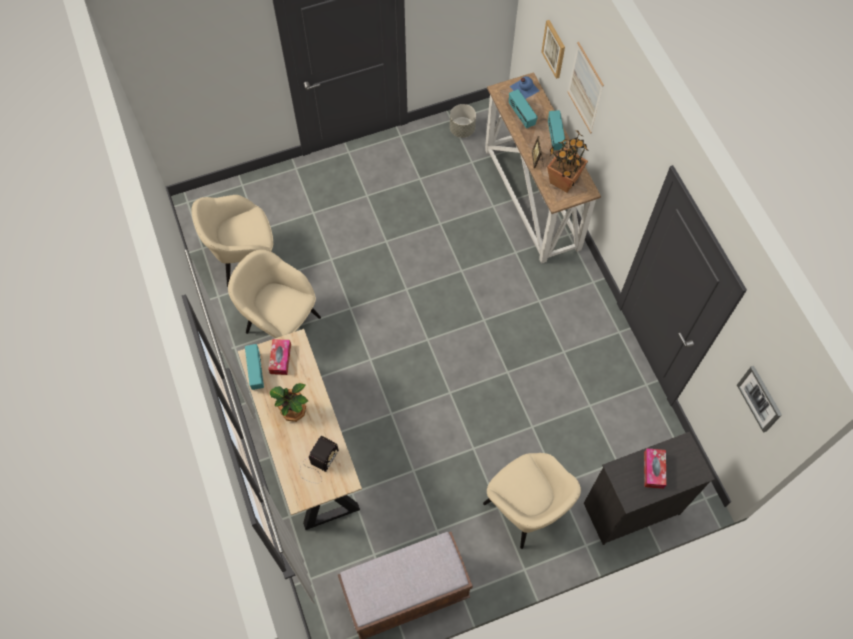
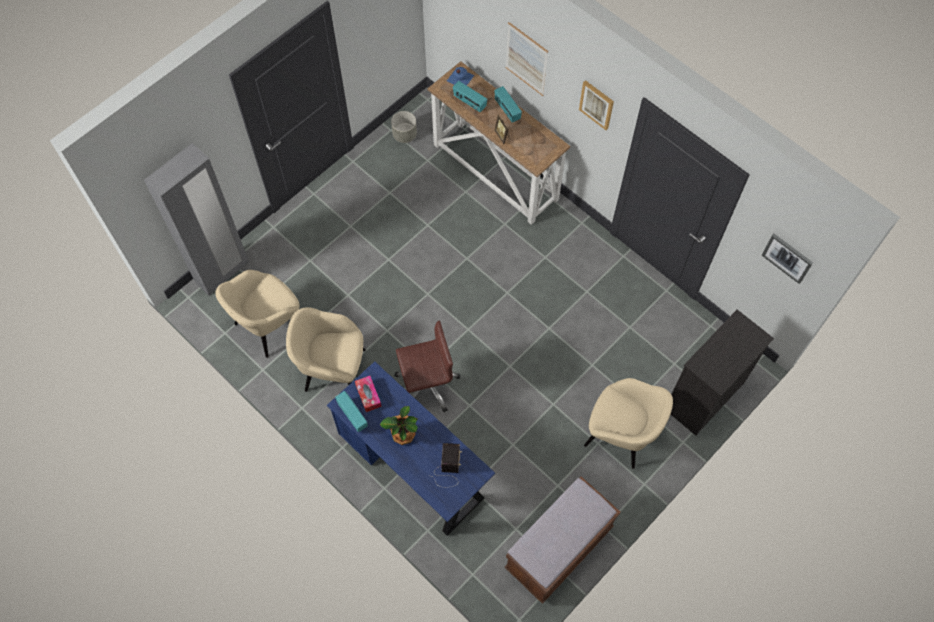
camera: 25 degrees left, 0 degrees up
beige desk [238,329,362,530] -> blue desk [327,361,495,536]
picture [541,20,565,79] -> picture moved to [579,80,614,130]
potted plant [547,131,589,193] -> none
tissue box [644,448,667,489] -> none
none -> grey wardrobe [144,143,249,296]
none -> brown office chair [394,321,460,412]

